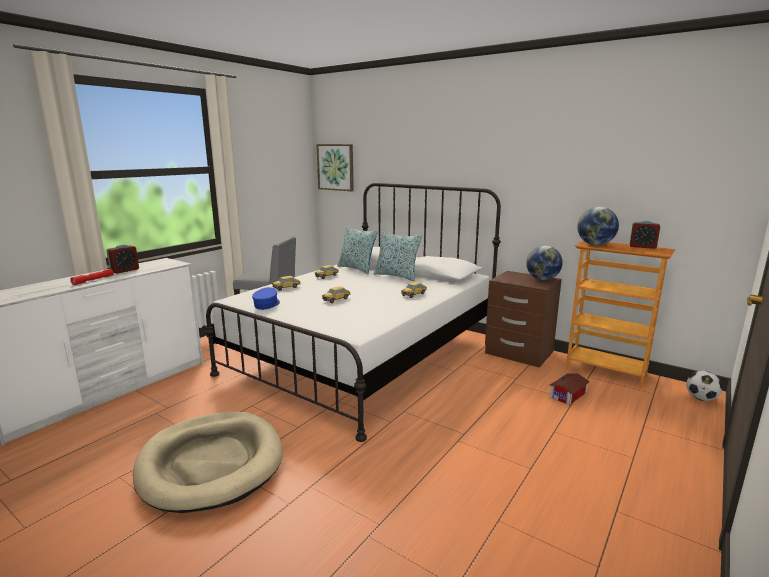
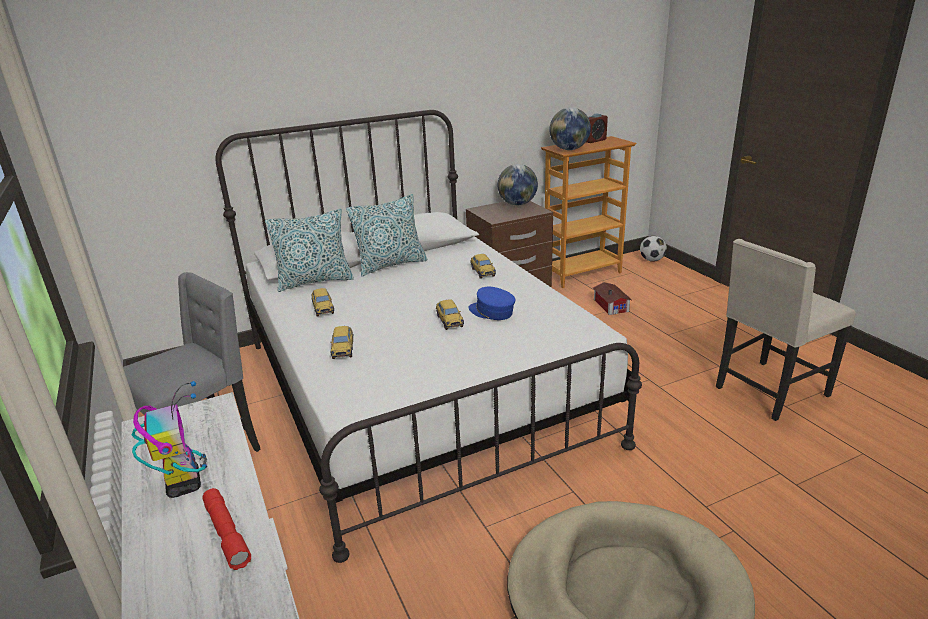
camera: 60 degrees left, 10 degrees up
alarm clock [106,244,139,274] -> toy robot [132,381,207,498]
blue cap [252,287,280,310] -> blue cap moved to [468,287,515,320]
picture [316,144,354,191] -> none
none -> beige chair [716,239,856,421]

